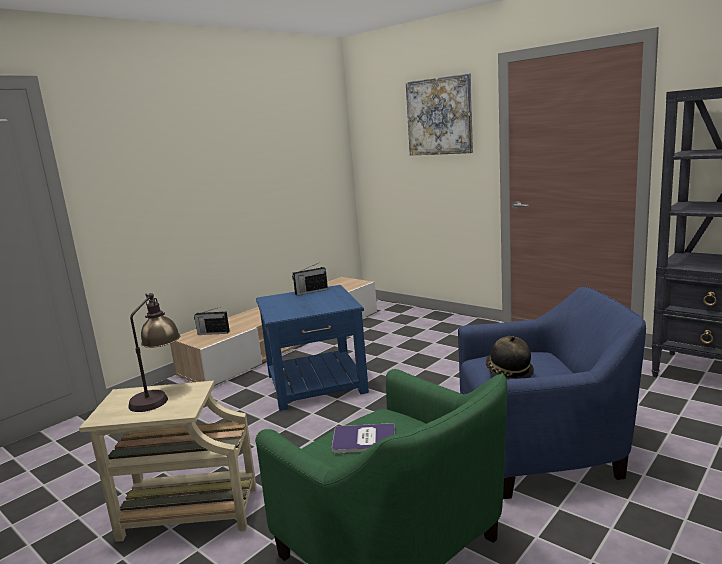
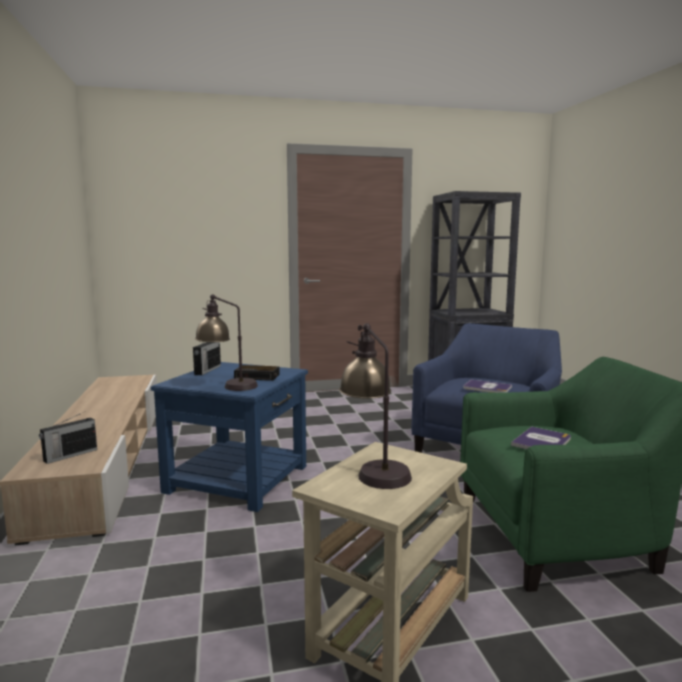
camera: 55 degrees left, 5 degrees down
picture [406,73,473,156] -> none
hat [485,336,534,379] -> book [463,380,512,393]
none -> table lamp [195,294,258,391]
none -> alarm clock [234,365,280,381]

